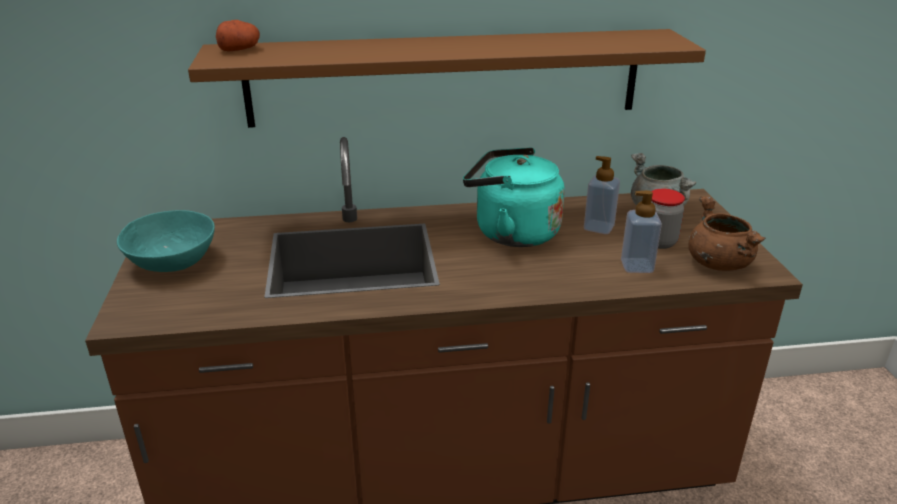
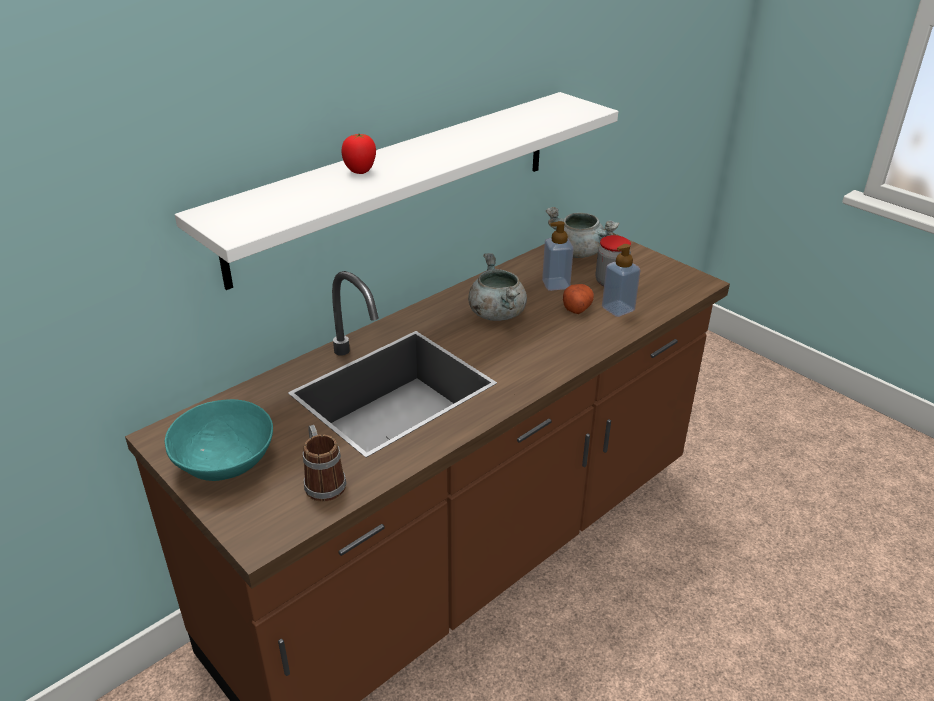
camera: 35 degrees left, 5 degrees up
brown shelf [188,29,706,128] -> white shelf [175,92,618,290]
potato [216,20,260,52] -> potato moved to [563,284,594,314]
turquoise kettle [463,147,565,247] -> grey cooking pot [468,253,527,321]
brown cooking pot [688,197,766,271] -> none
none -> mug [303,425,347,502]
none -> tomato [342,133,376,174]

